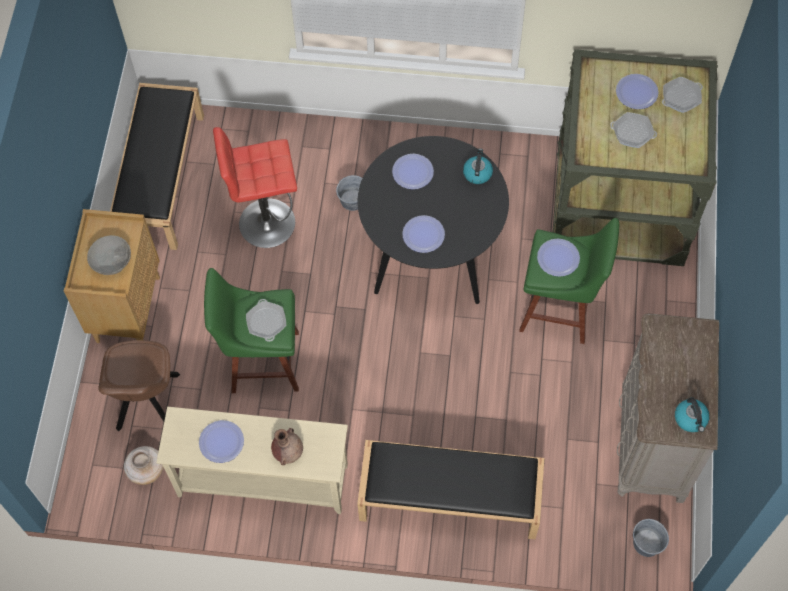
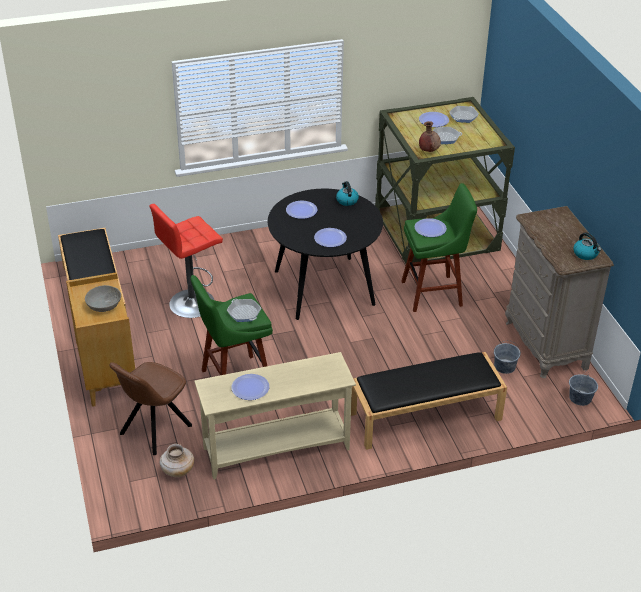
camera: 25 degrees left, 25 degrees down
brown chair [98,340,180,431] -> brown chair turned 60 degrees clockwise [110,362,192,455]
brown vase [271,428,303,465] -> brown vase moved to [419,121,441,152]
grey bucket [336,175,362,211] -> grey bucket moved to [494,340,521,374]

